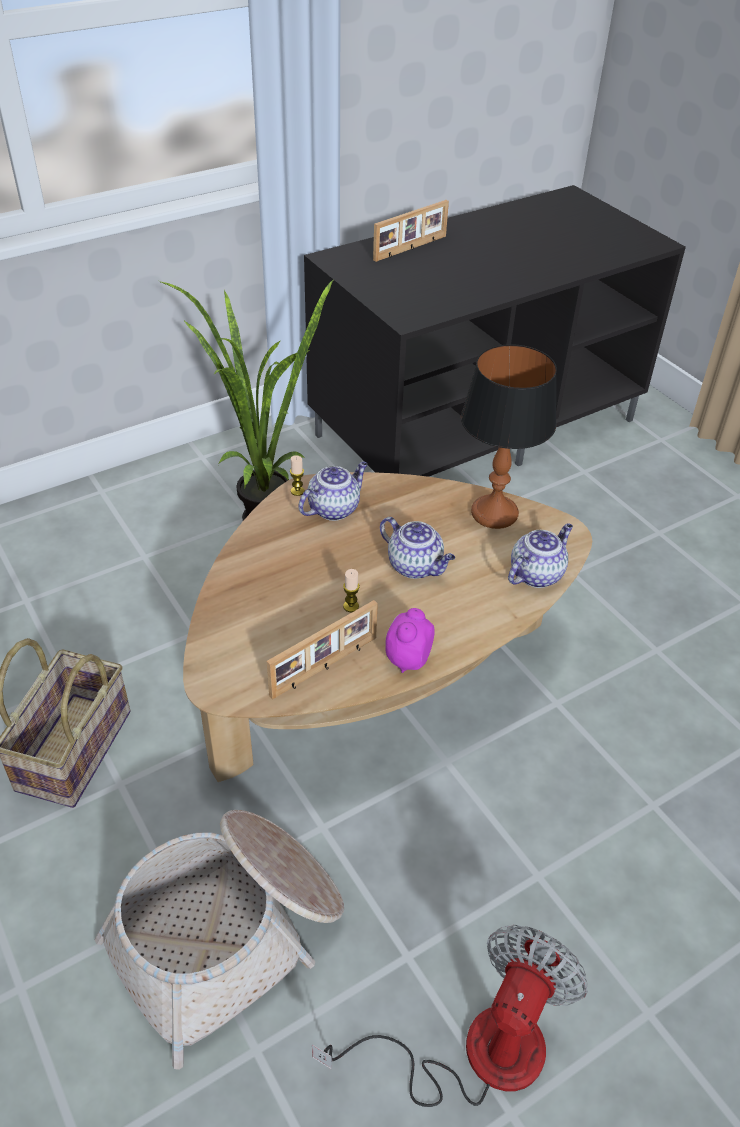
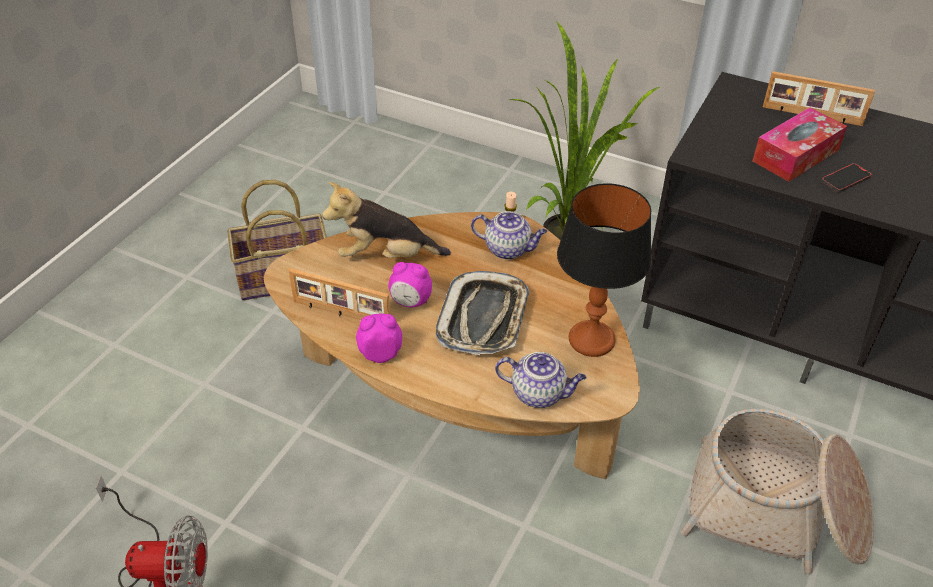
camera: 60 degrees right, 0 degrees up
basket [94,810,344,1070] -> basket moved to [681,408,874,574]
candle [343,569,360,612] -> alarm clock [388,262,432,307]
teapot [380,517,455,579] -> tray [436,271,529,355]
none -> plush toy [322,182,451,258]
none -> tissue box [753,107,847,182]
none -> phone [821,163,872,192]

